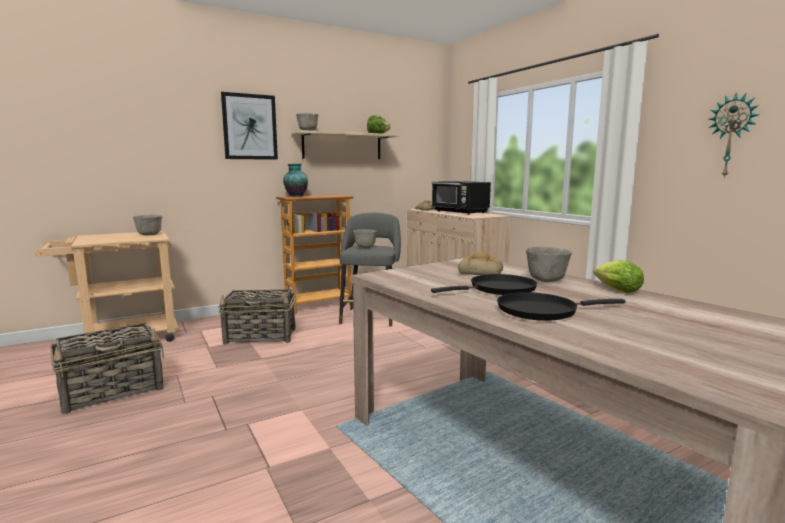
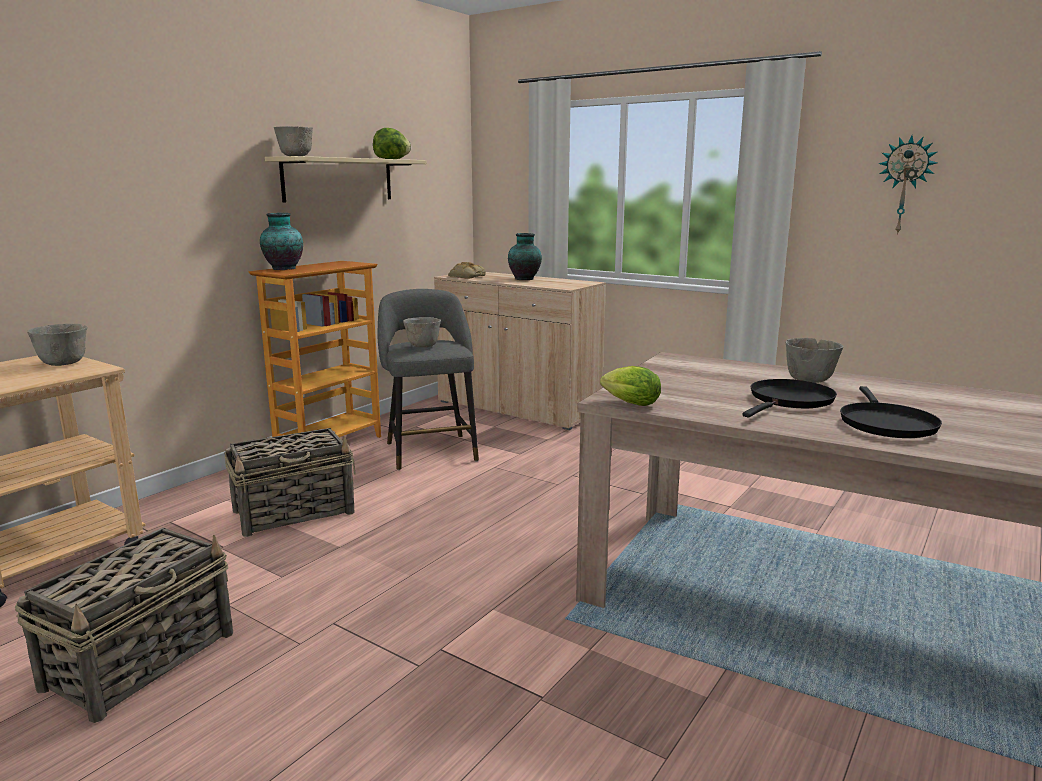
camera: 25 degrees left, 5 degrees up
picture [221,92,278,160] -> none
black microwave [432,181,491,214] -> vase [508,233,542,280]
bread [458,253,503,275] -> none
black frying pan [497,292,626,321] -> black frying pan turned 45 degrees counterclockwise [840,386,942,438]
lettuce [594,260,644,293] -> lettuce moved to [600,366,661,406]

